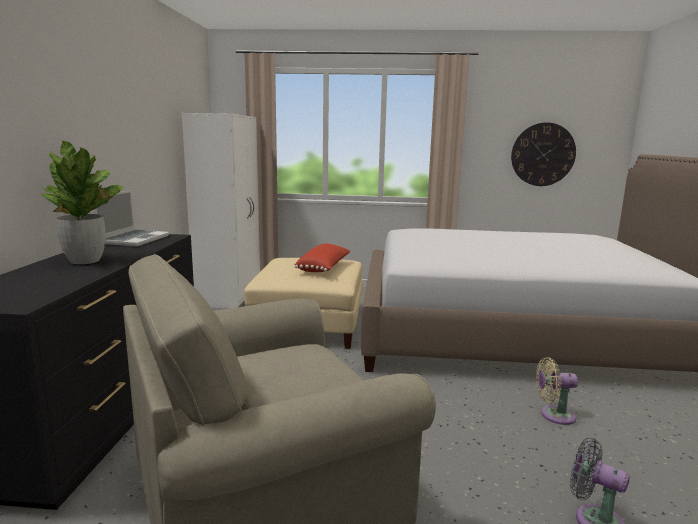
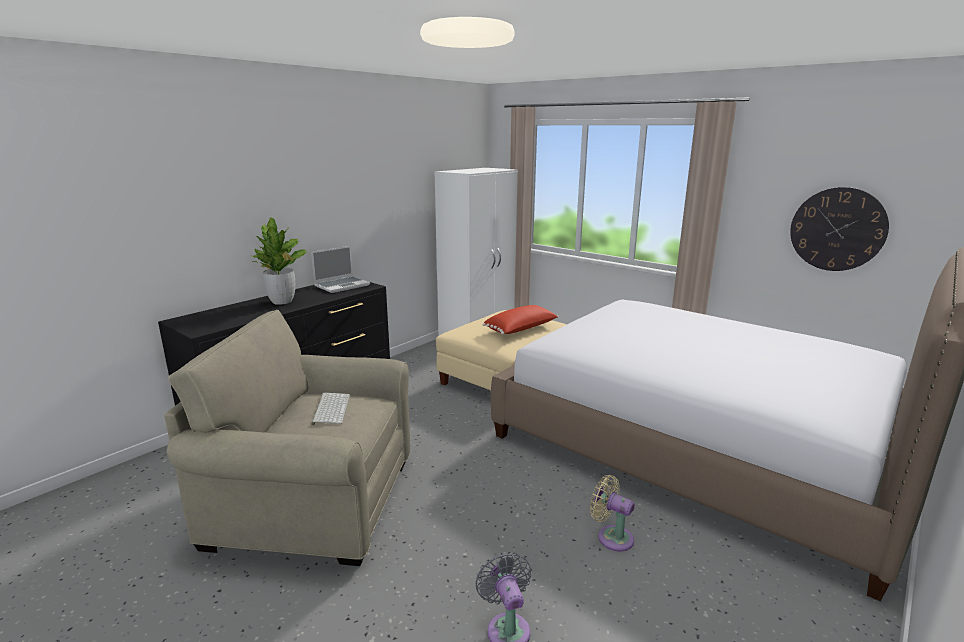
camera: 35 degrees right, 5 degrees up
none -> keyboard [311,393,350,425]

